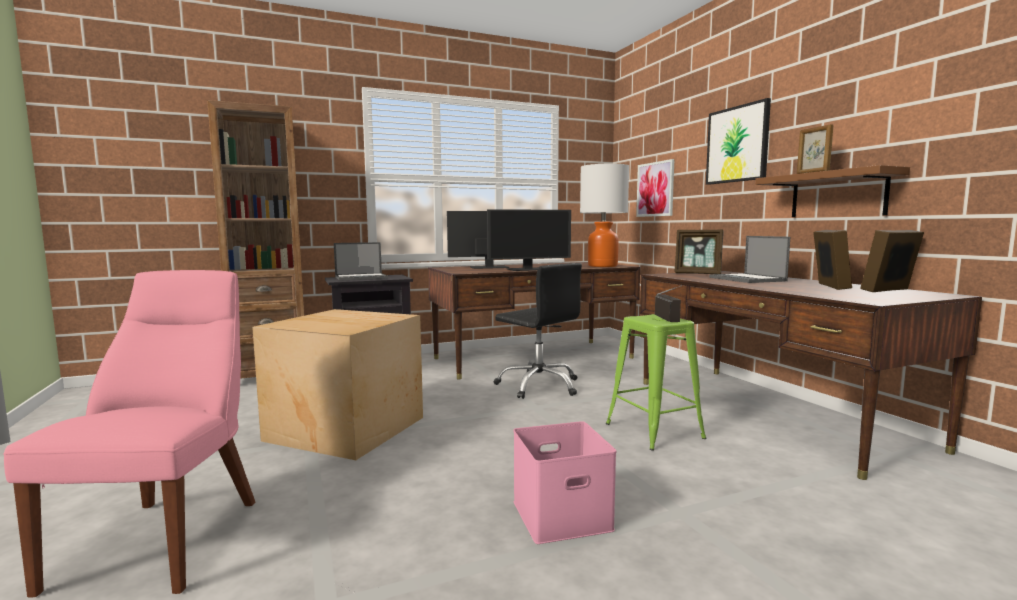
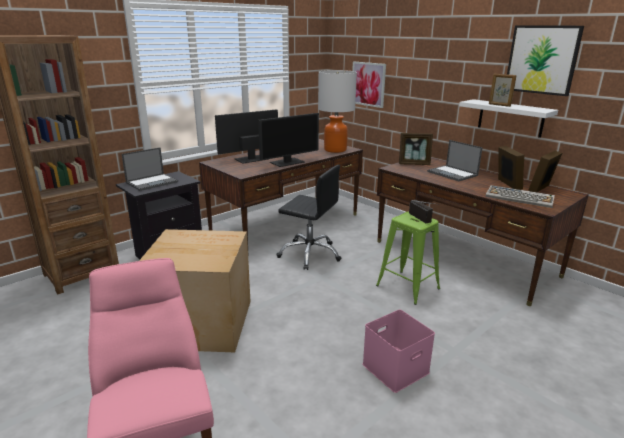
camera: 20 degrees left, 15 degrees up
picture [706,98,771,185] -> picture moved to [507,25,584,96]
brown shelf [755,165,910,217] -> white shelf [459,99,558,138]
none -> keyboard [485,185,555,208]

